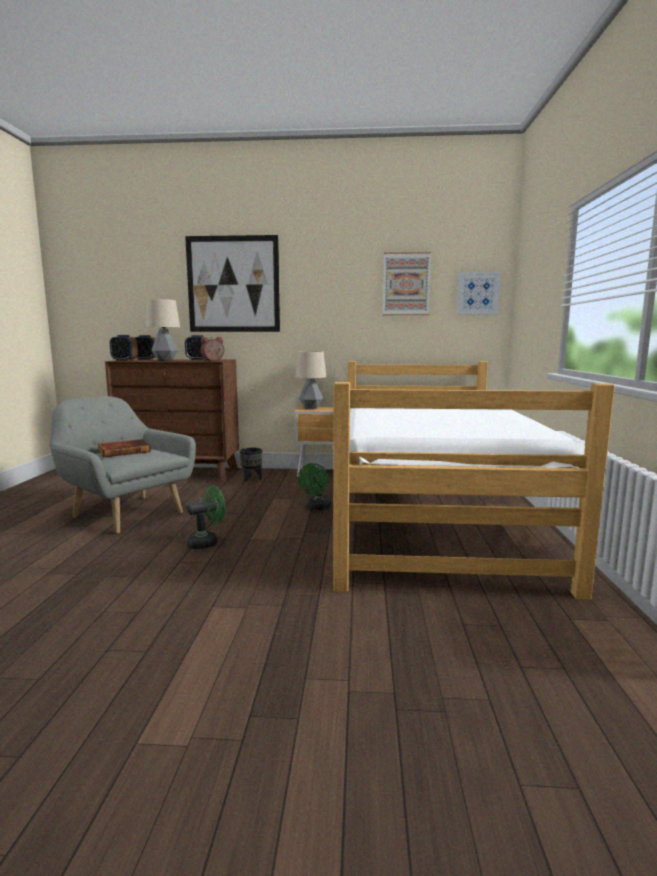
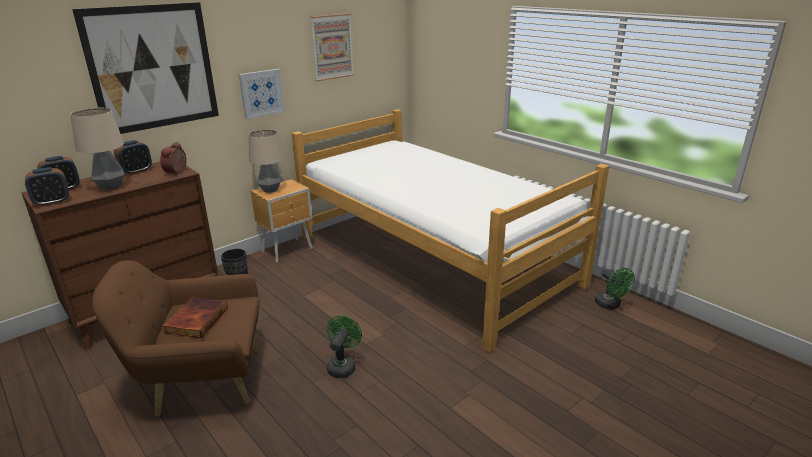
camera: 45 degrees left, 15 degrees up
grey armchair [50,396,196,534] -> brown armchair [92,260,260,416]
green fan [298,463,331,510] -> green fan moved to [595,268,635,309]
picture [456,272,501,315] -> picture moved to [239,69,285,119]

